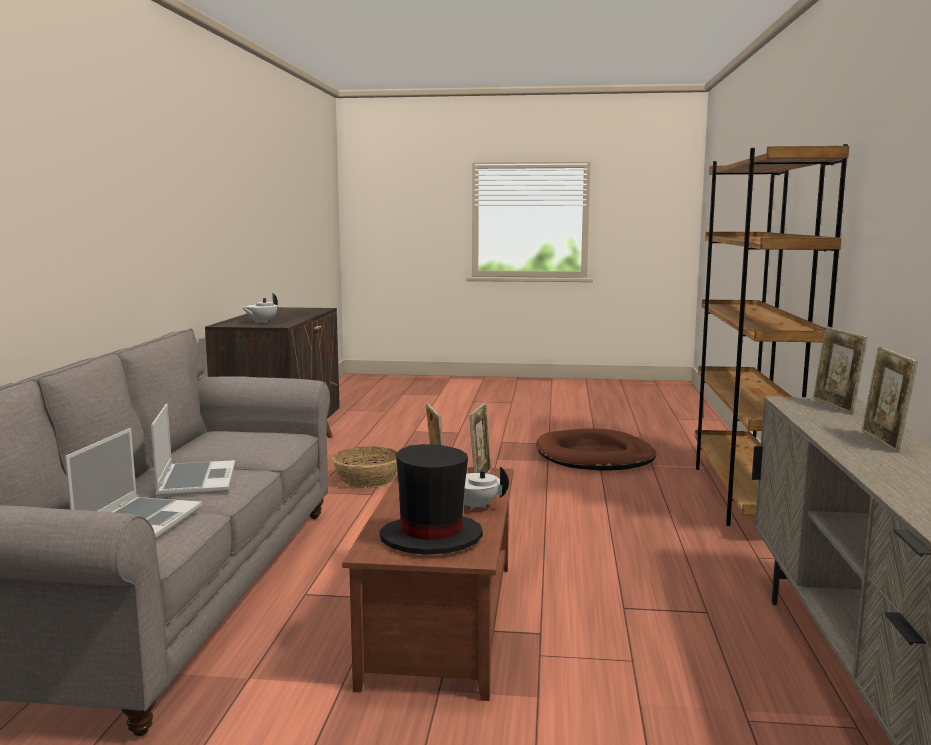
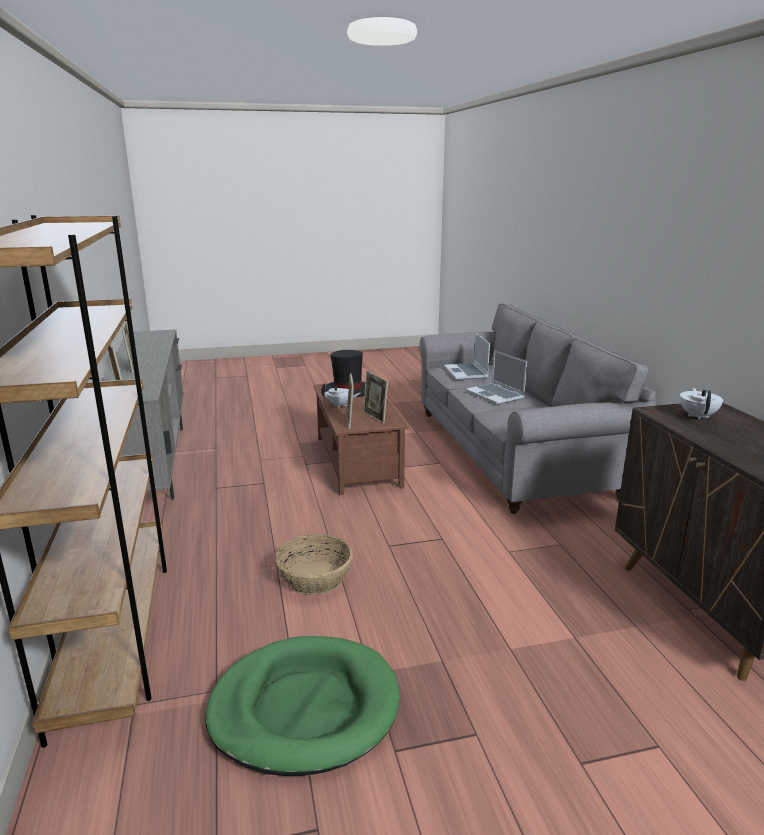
camera: 160 degrees right, 10 degrees up
basket [332,447,398,488] -> basket moved to [275,534,353,595]
brown dog bed [536,428,656,470] -> green dog bed [205,636,400,776]

